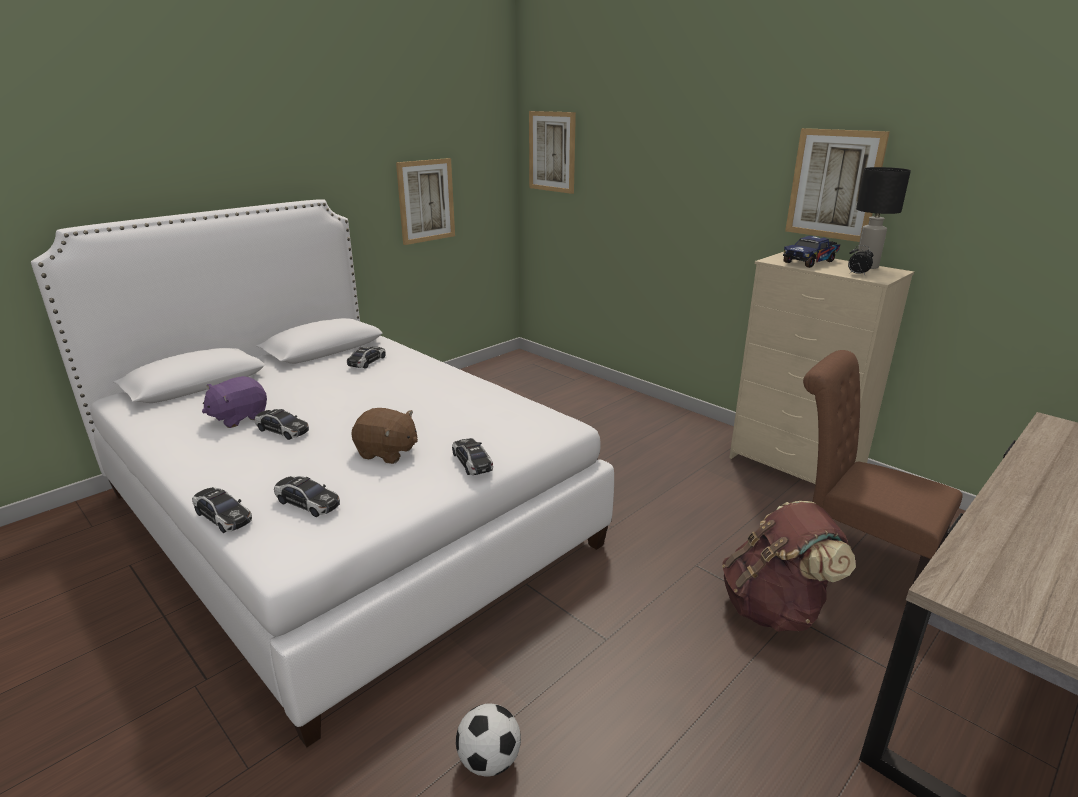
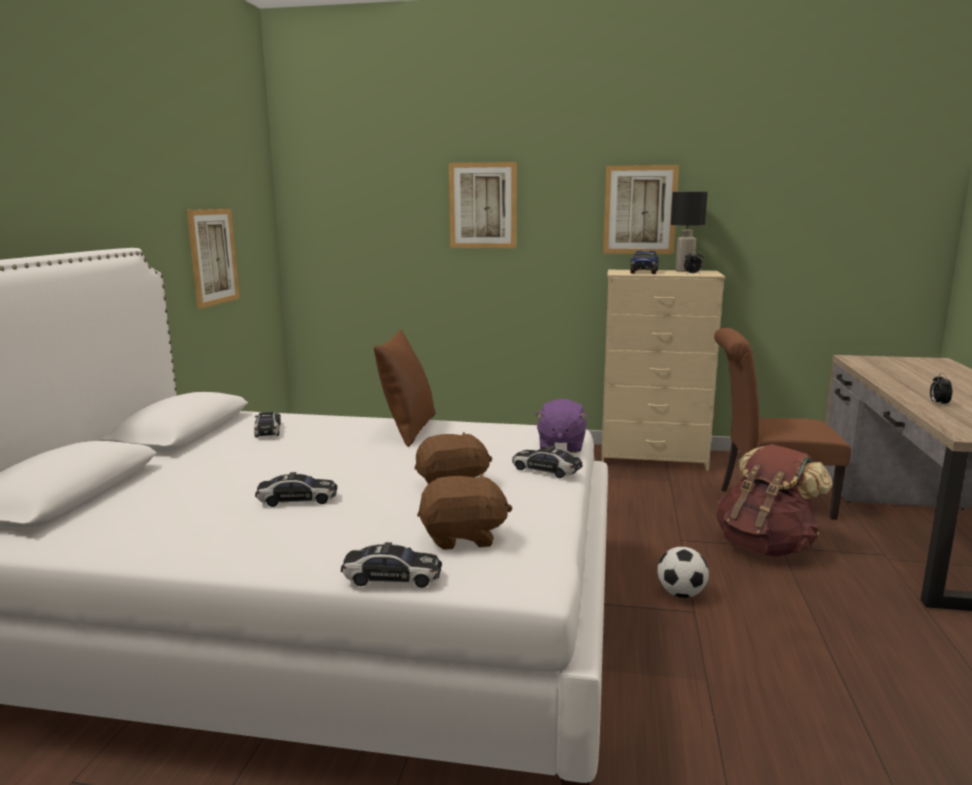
camera: 35 degrees left, 10 degrees down
purple plush toy [202,376,267,428] -> purple plush toy moved to [534,399,589,453]
toy car [274,476,340,517] -> brown plush toy [417,473,513,550]
football [456,704,521,777] -> football moved to [657,547,709,598]
picture [529,111,576,194] -> picture moved to [449,162,517,248]
none -> brown pillow [374,329,435,447]
none -> alarm clock [930,373,952,406]

